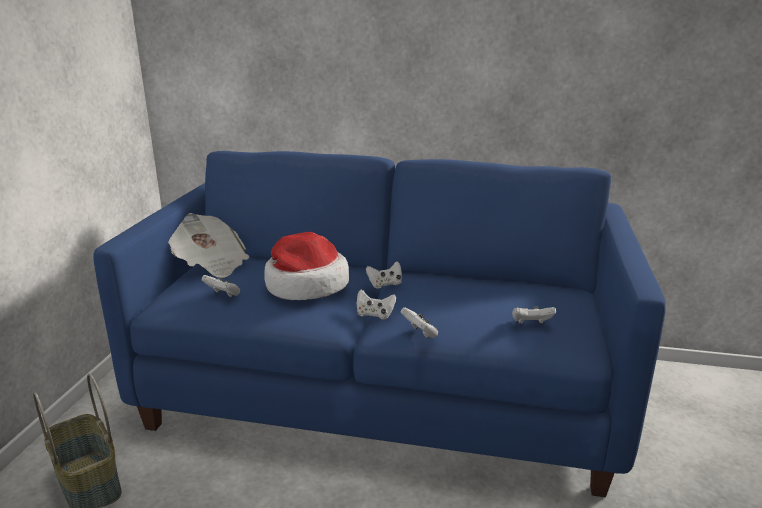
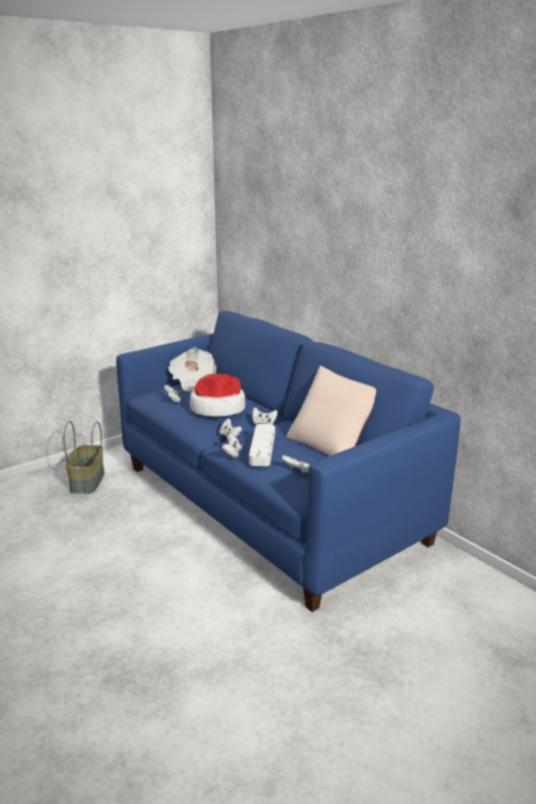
camera: 40 degrees right, 0 degrees up
none -> grey tray [249,424,275,467]
none -> beige pillow [286,366,376,456]

